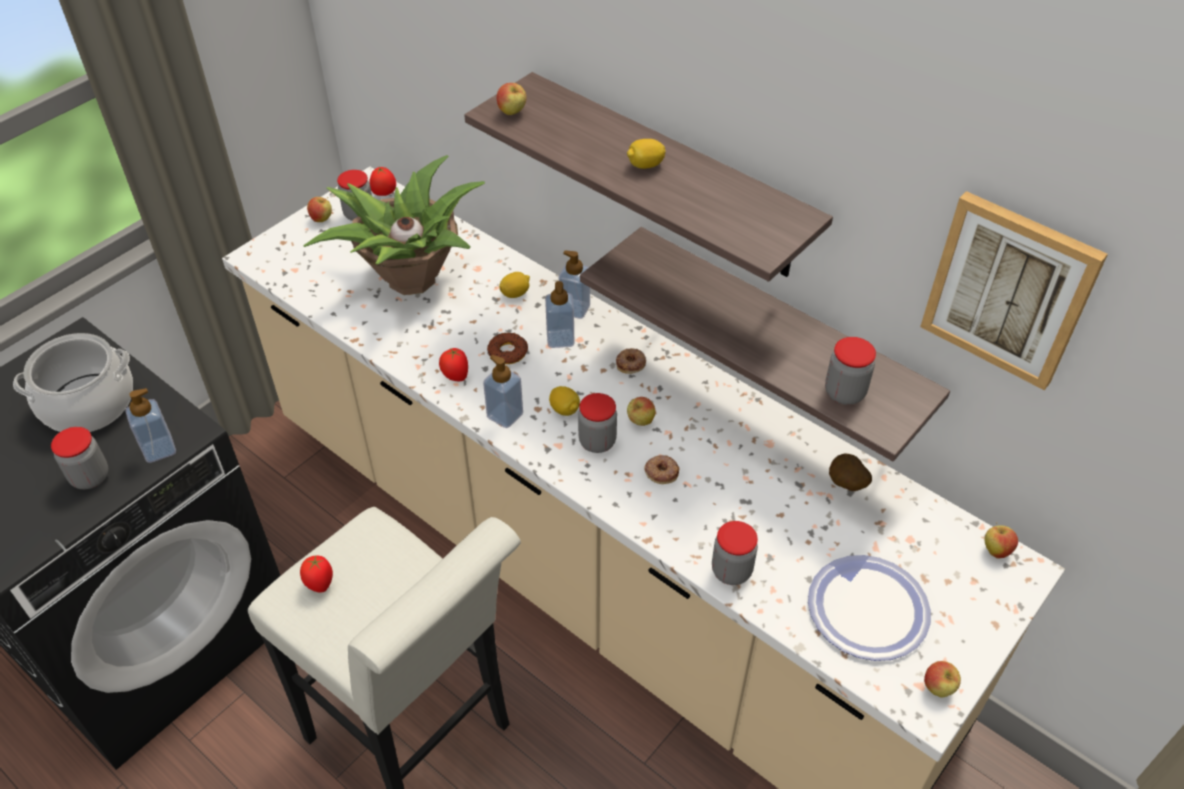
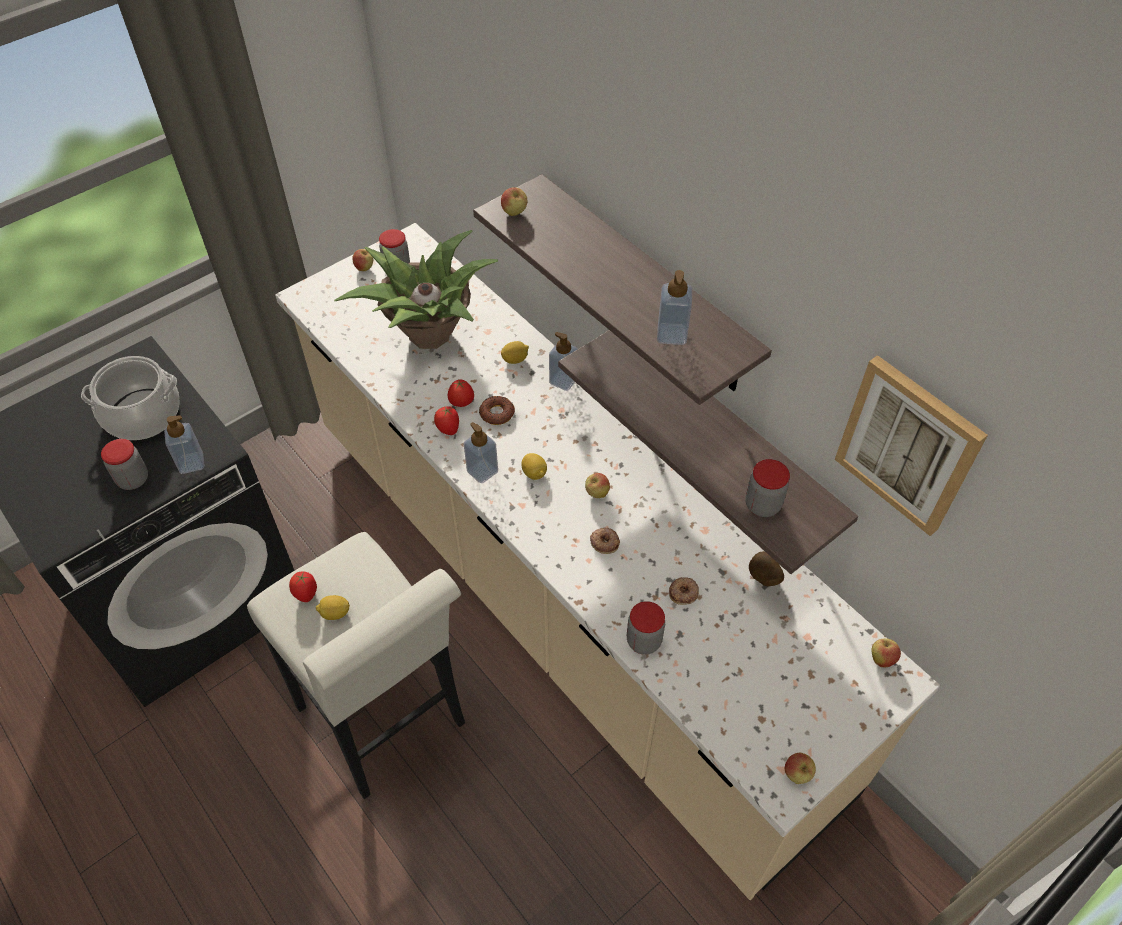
camera: 10 degrees right, 5 degrees up
tomato [369,167,396,196] -> tomato moved to [448,380,474,407]
soap dispenser [545,281,574,348] -> soap dispenser moved to [657,270,692,345]
jar [578,393,617,453] -> none
donut [616,348,646,374] -> donut moved to [669,577,699,605]
lemon [627,139,665,169] -> lemon moved to [316,595,350,620]
plate [808,555,931,661] -> none

